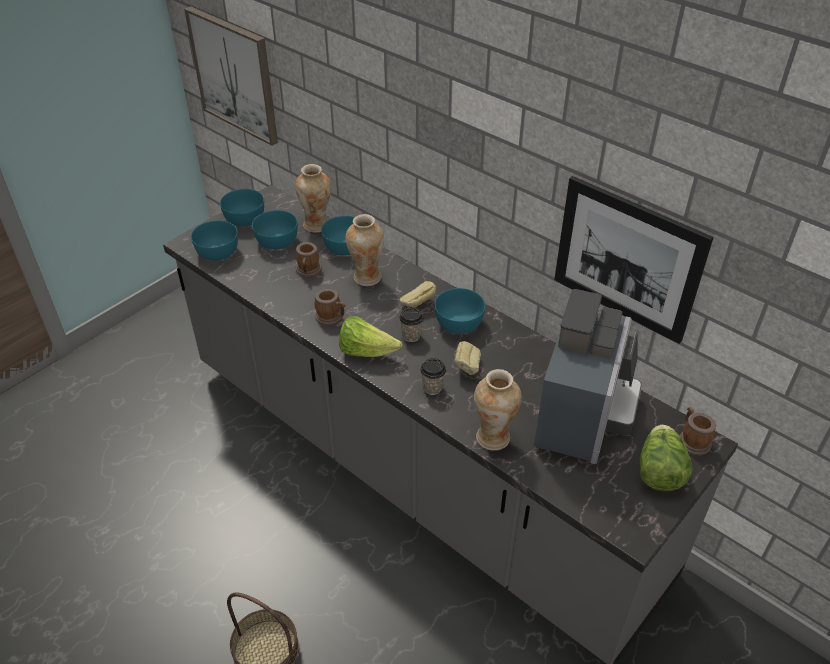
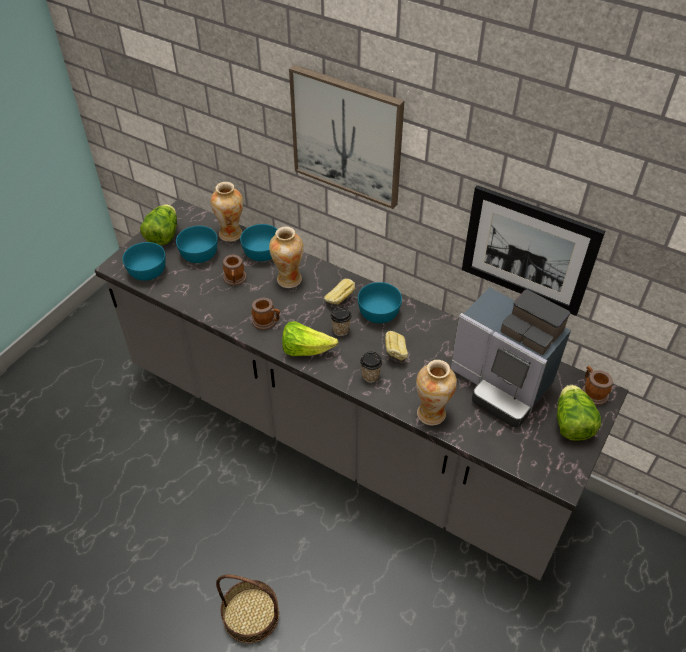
camera: 10 degrees left, 5 degrees up
picture [184,7,278,146] -> picture moved to [289,65,404,209]
turquoise bowl [220,189,264,227] -> lettuce [140,204,177,245]
coffee machine [534,289,642,464] -> coffee machine turned 120 degrees clockwise [450,287,571,428]

